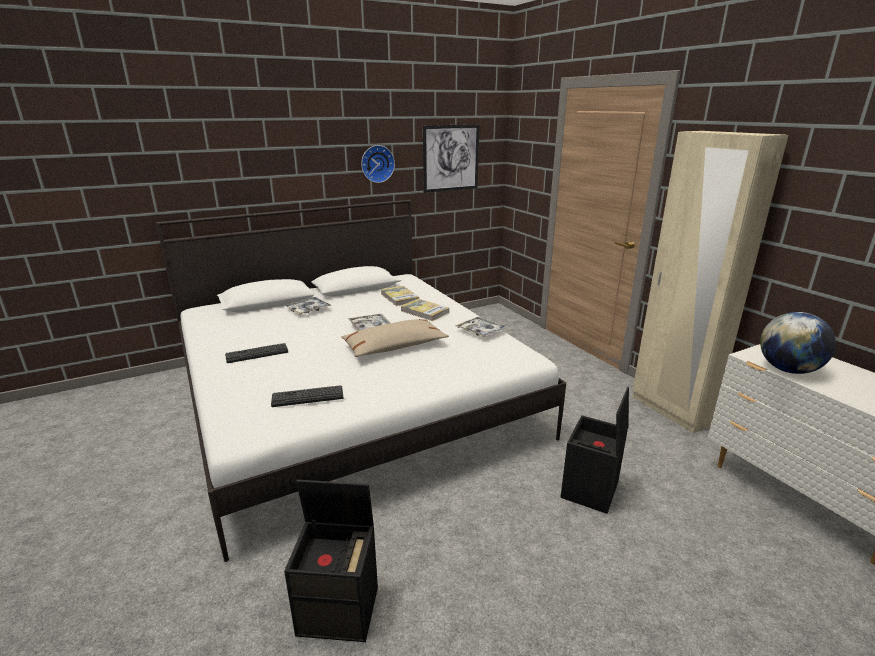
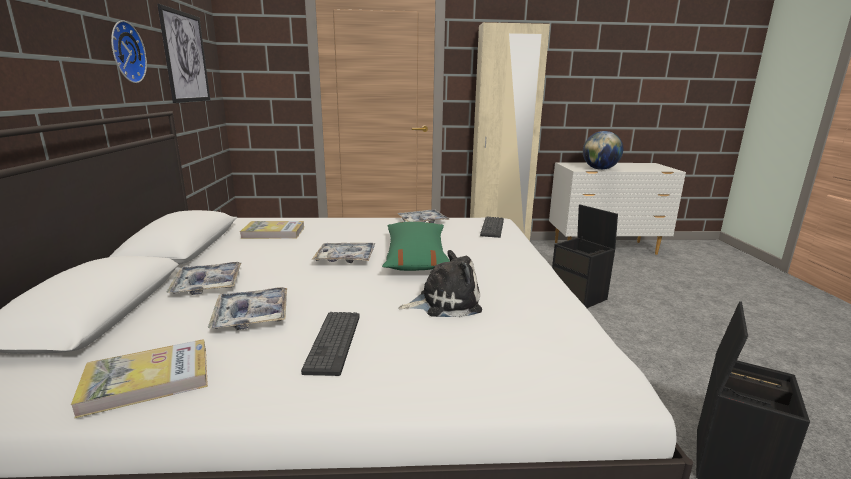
camera: 65 degrees left, 5 degrees down
keyboard [271,385,343,407] -> keyboard moved to [480,217,504,238]
beige pillow [341,319,449,357] -> green pillow [382,222,450,271]
book [401,299,449,321] -> book moved to [71,339,208,418]
none -> tray [208,287,287,330]
none -> plush toy [399,250,482,318]

